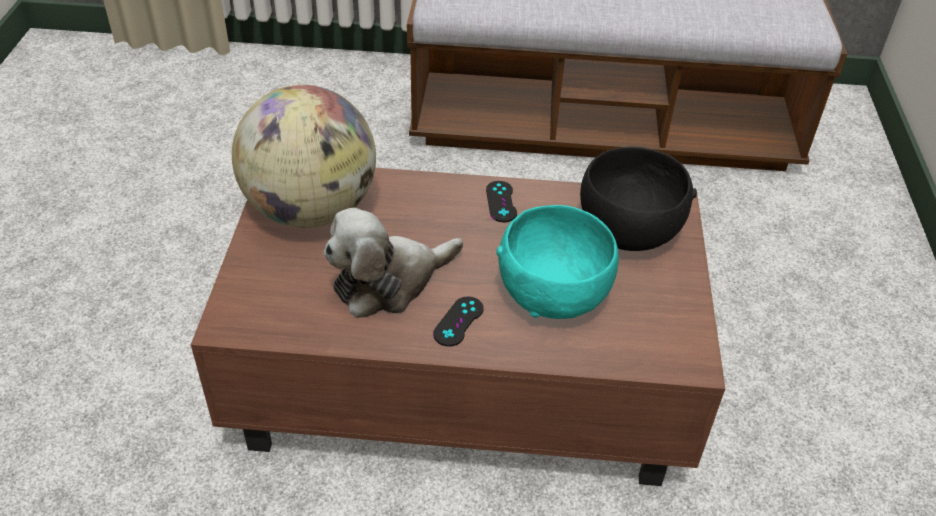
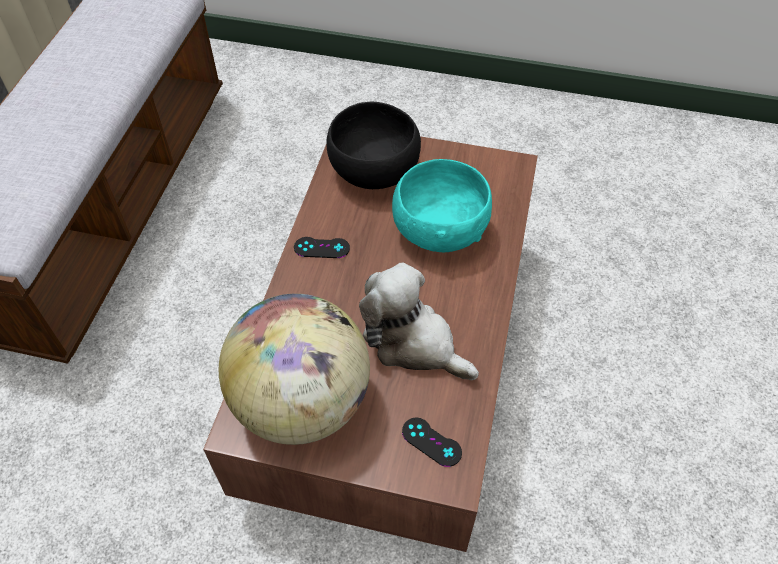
camera: 80 degrees left, 10 degrees up
plush toy [323,208,463,318] -> plush toy turned 150 degrees clockwise [359,263,479,380]
black game controller [433,297,484,347] -> black game controller moved to [402,418,462,467]

